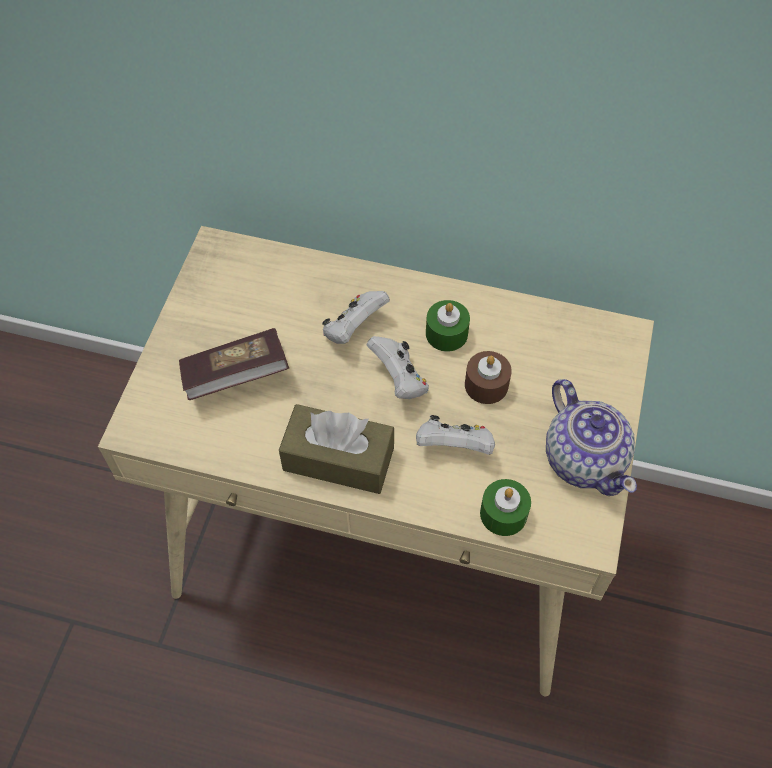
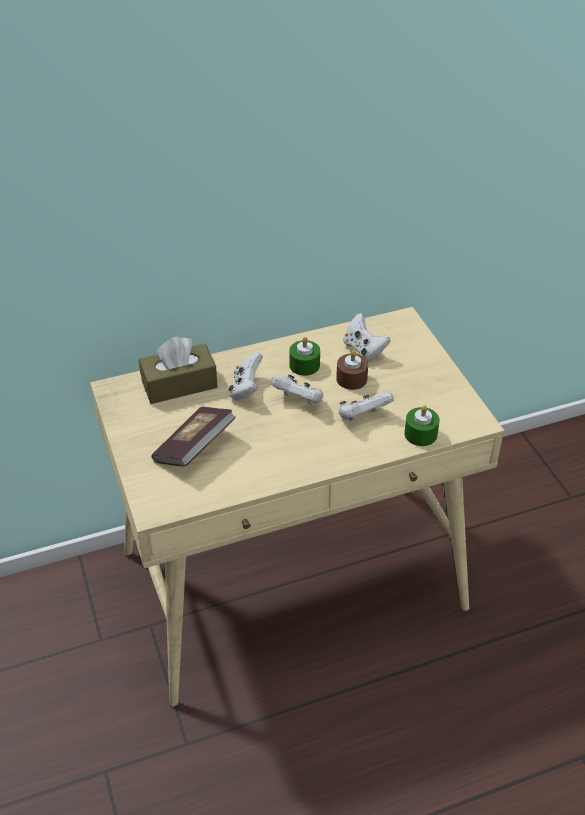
camera: 35 degrees left, 15 degrees down
brown tissue box [279,404,394,494] -> brown tissue box moved to [139,336,218,404]
teapot [546,379,637,496] -> none
none -> white game controller [343,313,390,362]

